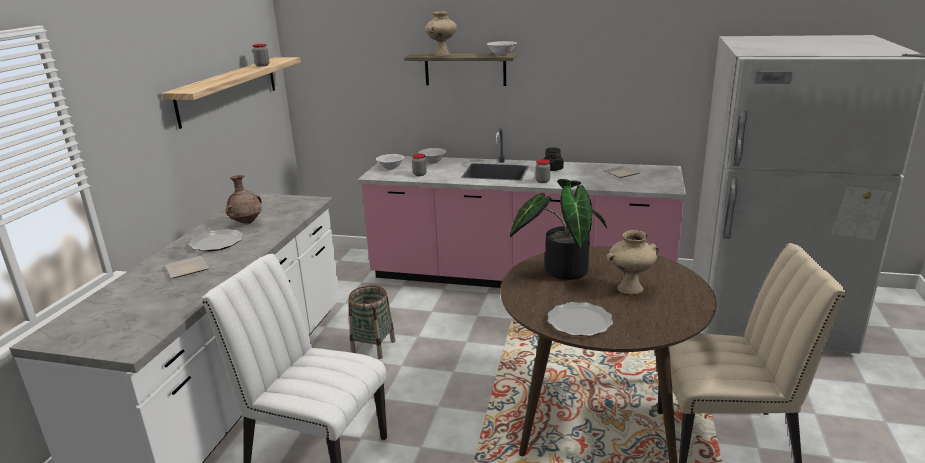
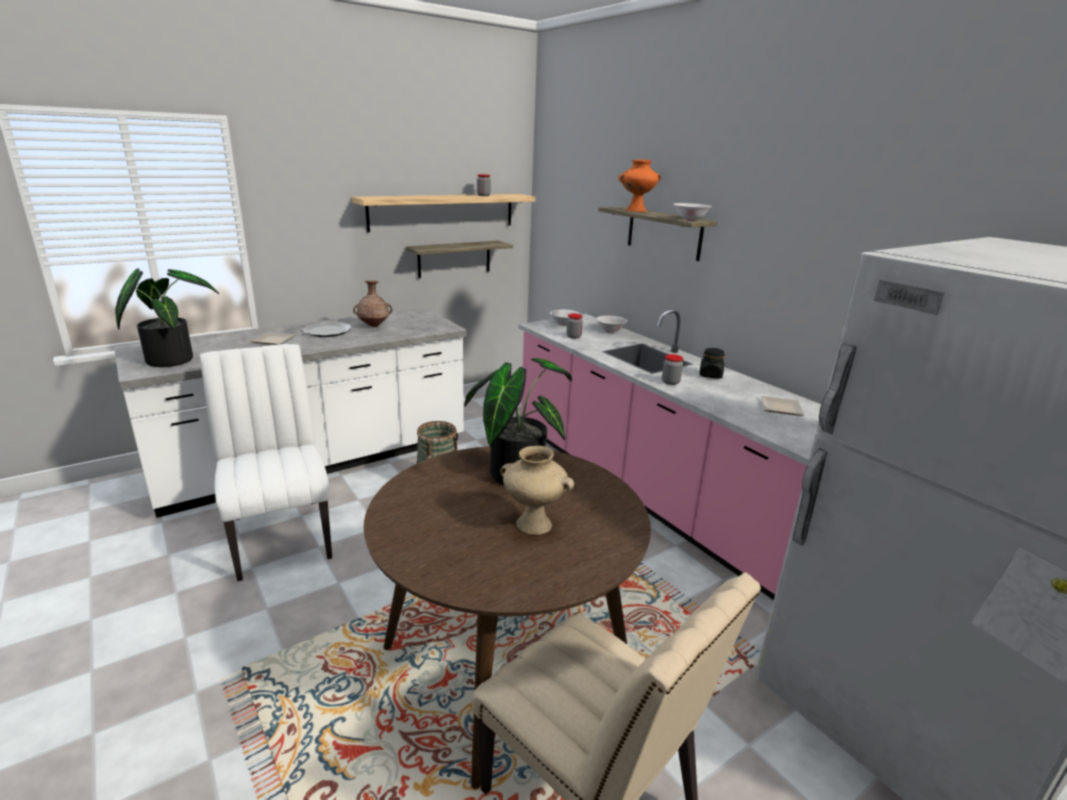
camera: 40 degrees right, 0 degrees up
beige vase [425,11,457,56] -> orange vase [618,160,661,212]
plate [548,302,613,336] -> none
none -> potted plant [115,268,219,367]
none -> shelf [406,241,513,278]

